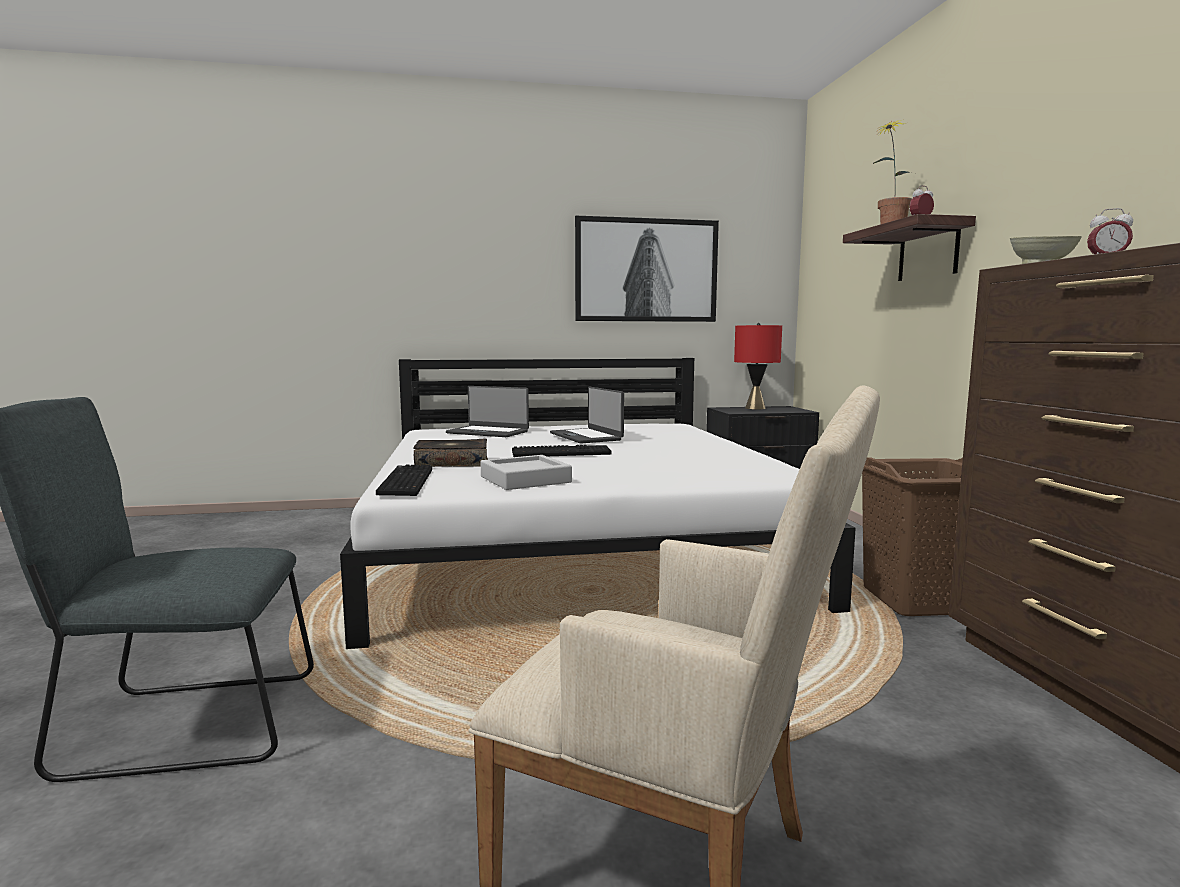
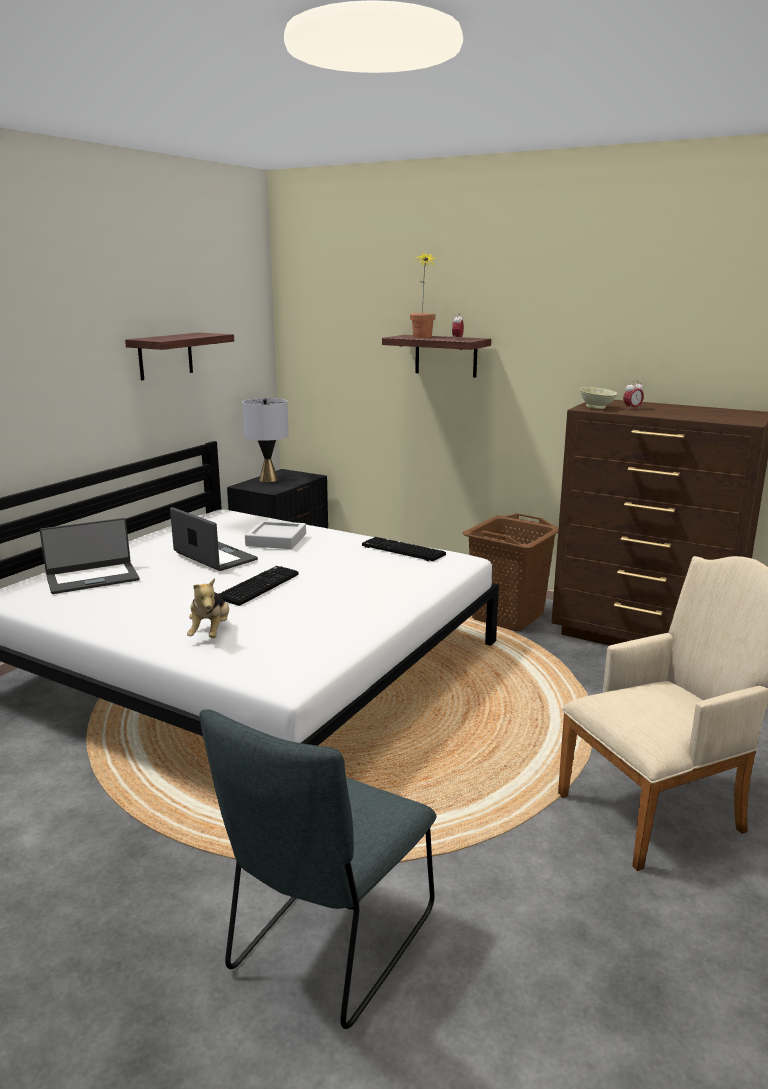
camera: 50 degrees left, 10 degrees up
keyboard [376,465,432,496] -> keyboard moved to [362,537,446,561]
book [413,438,488,467] -> plush toy [187,578,229,638]
grey tray [481,455,572,490] -> grey tray moved to [245,521,306,549]
laptop [550,386,624,444] -> laptop turned 150 degrees counterclockwise [170,507,258,571]
picture [575,216,719,322] -> shelf [125,333,234,380]
red table lamp [734,323,782,409] -> grey table lamp [243,398,289,482]

